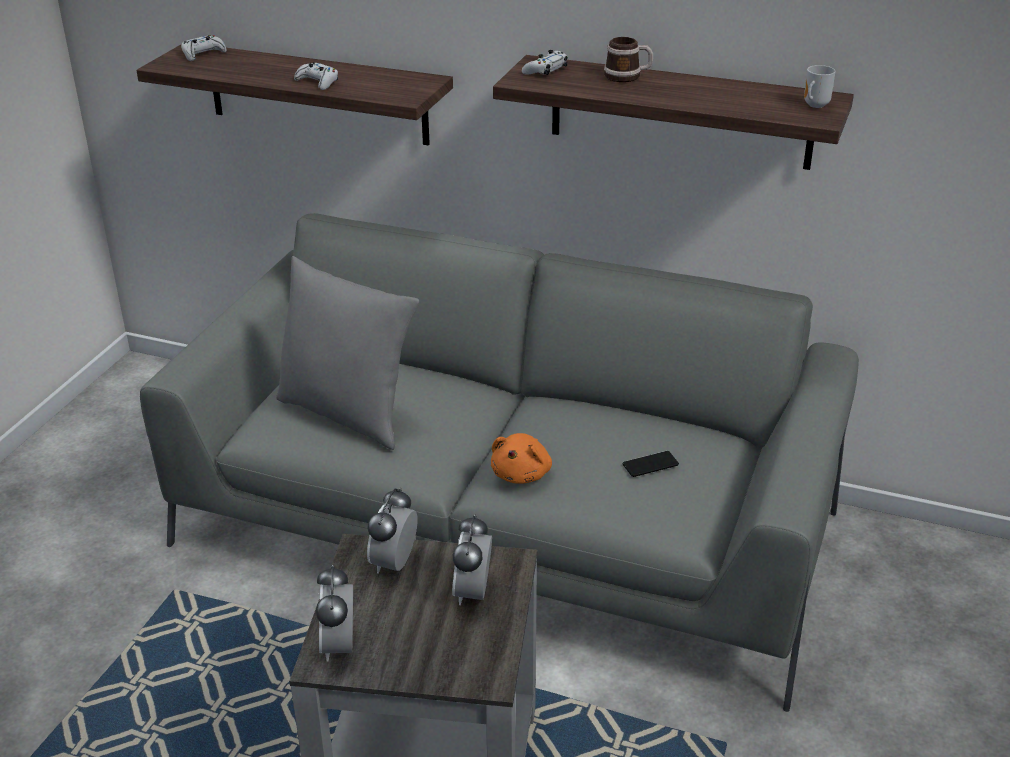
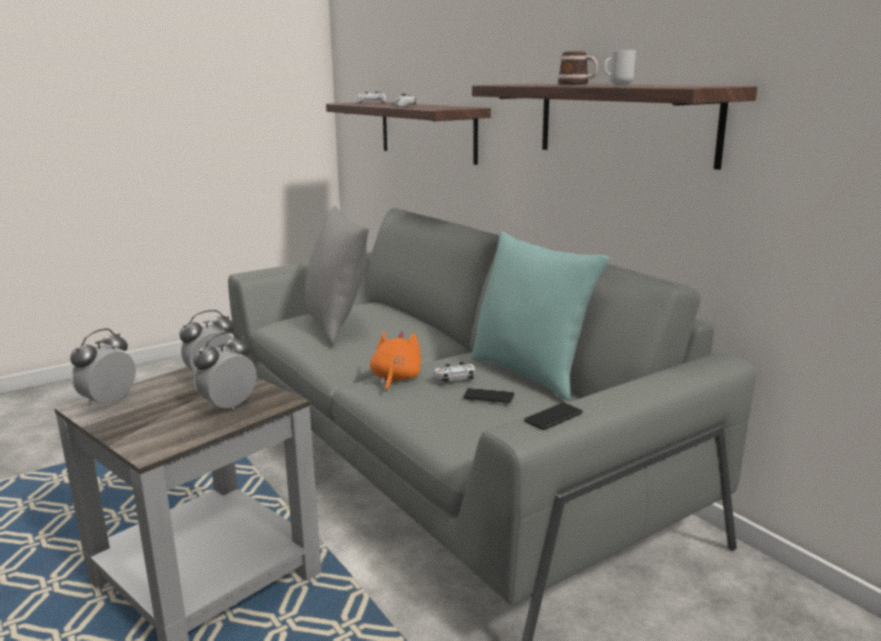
camera: 35 degrees right, 15 degrees down
orange plush toy [491,433,552,484] -> orange plush toy turned 135 degrees clockwise [370,331,421,392]
white game controller [522,50,568,75] -> white game controller moved to [432,362,475,383]
mug [804,65,836,108] -> mug moved to [604,50,636,86]
none -> turquoise pillow [471,231,610,400]
none -> phone [524,403,583,430]

